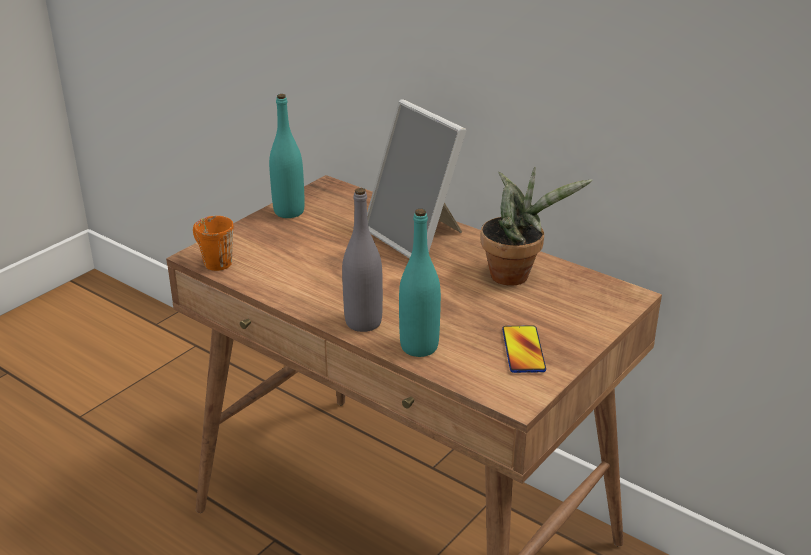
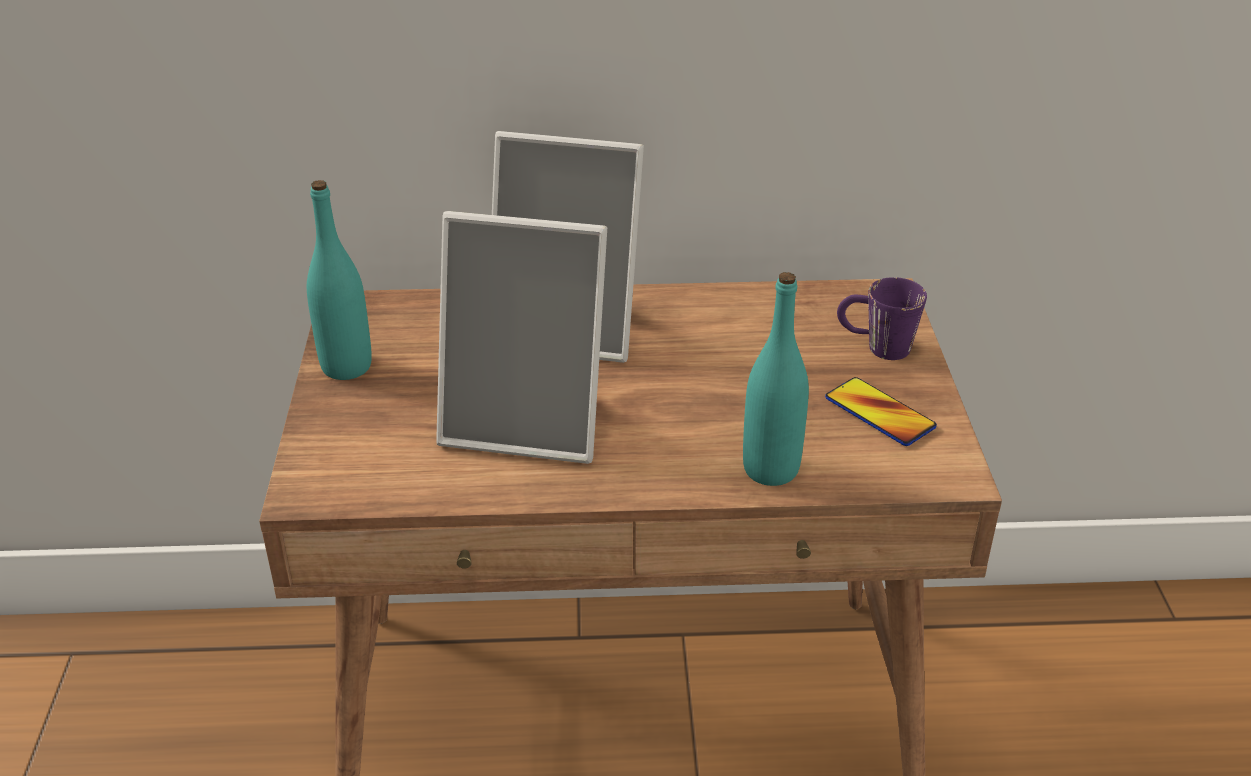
camera: 40 degrees left, 5 degrees up
orange mug [193,216,233,271] -> none
grey bottle [342,188,383,332] -> none
potted plant [480,167,592,286] -> none
none -> picture frame [436,211,607,464]
none -> purple mug [837,277,927,360]

